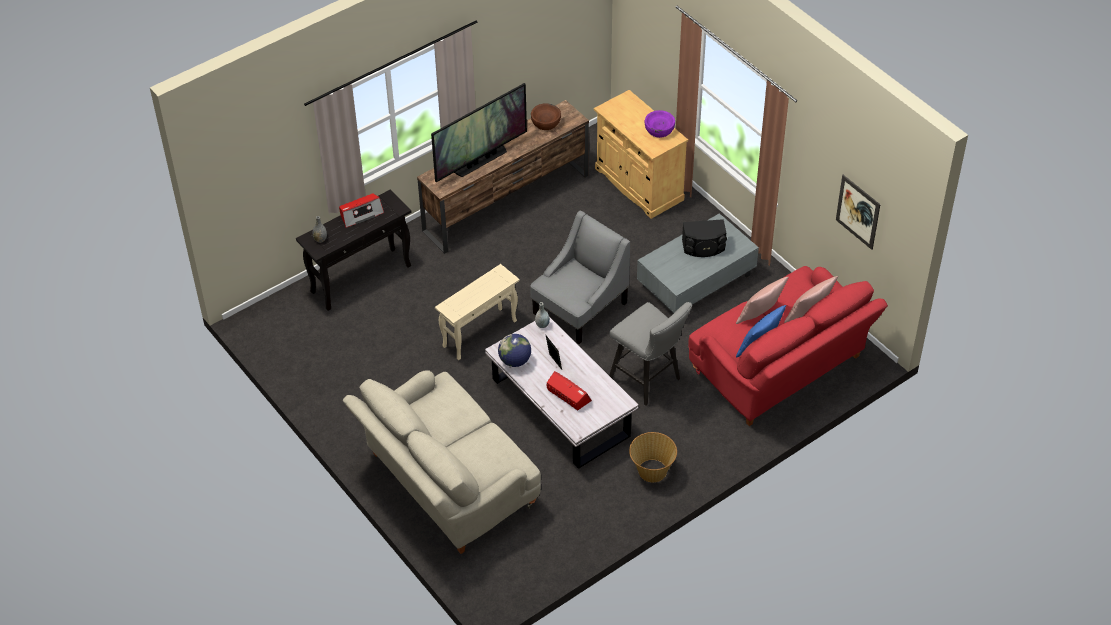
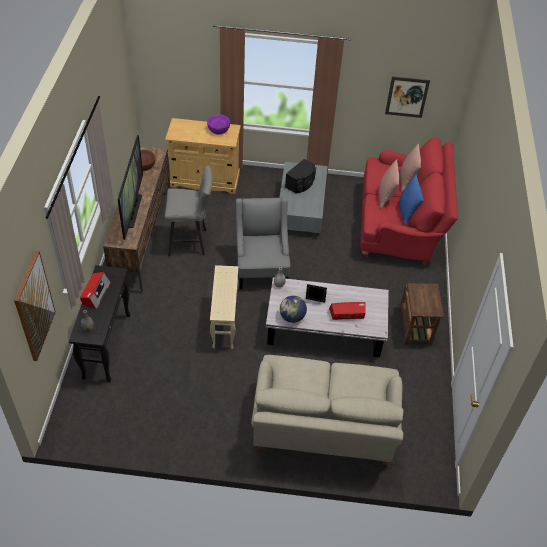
camera: 50 degrees left, 0 degrees up
grey stool [609,302,692,406] -> grey stool moved to [164,166,213,256]
basket [629,432,677,482] -> brown side table [400,283,444,346]
none -> picture [14,251,56,361]

